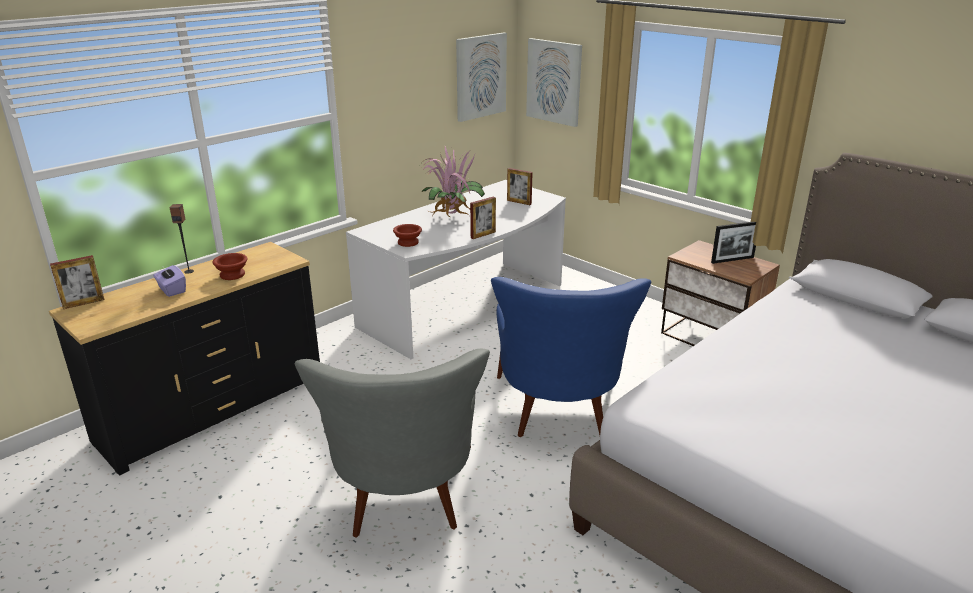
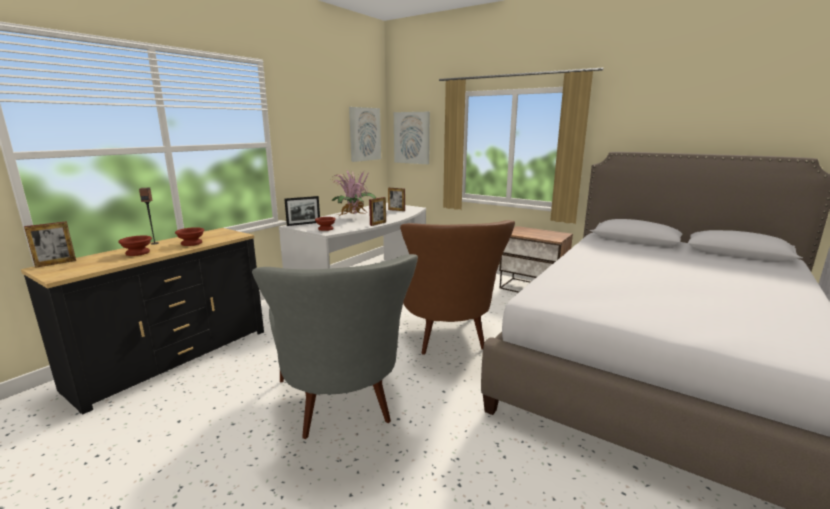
camera: 10 degrees left, 10 degrees down
purple tissue box [153,264,186,297] -> brown bowl [118,236,152,256]
blue armchair [491,277,651,437] -> brown armchair [400,220,515,355]
picture frame [711,222,756,264] -> picture frame moved to [284,196,320,226]

